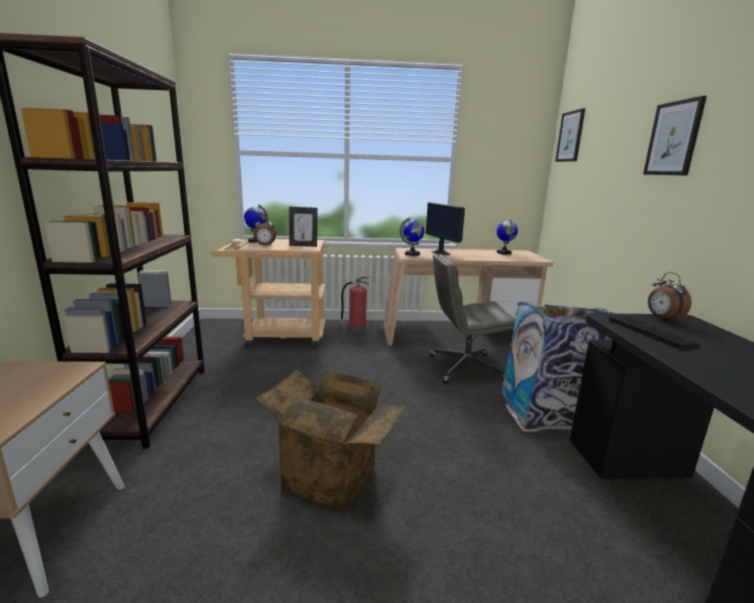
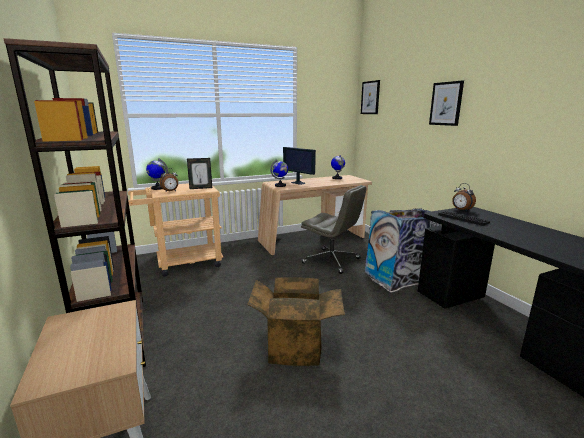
camera: 20 degrees left, 0 degrees up
fire extinguisher [340,276,369,332] -> none
grey office chair [429,254,515,383] -> grey office chair turned 120 degrees counterclockwise [301,185,366,274]

